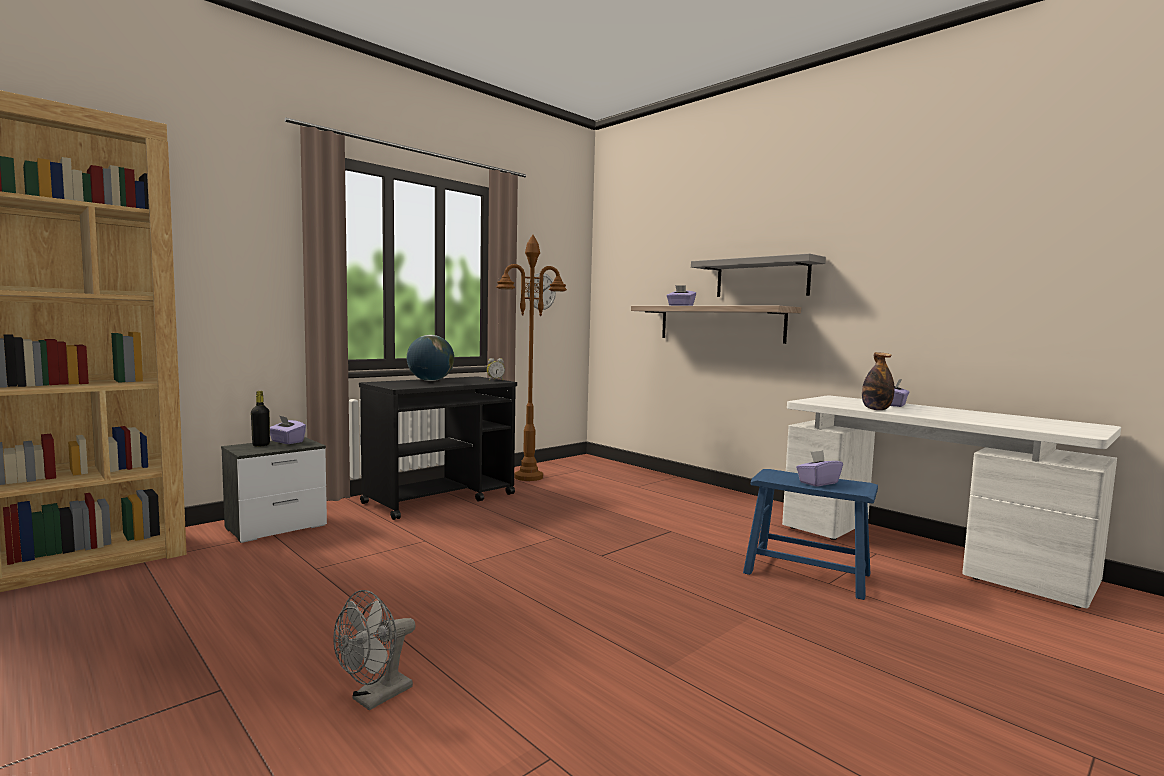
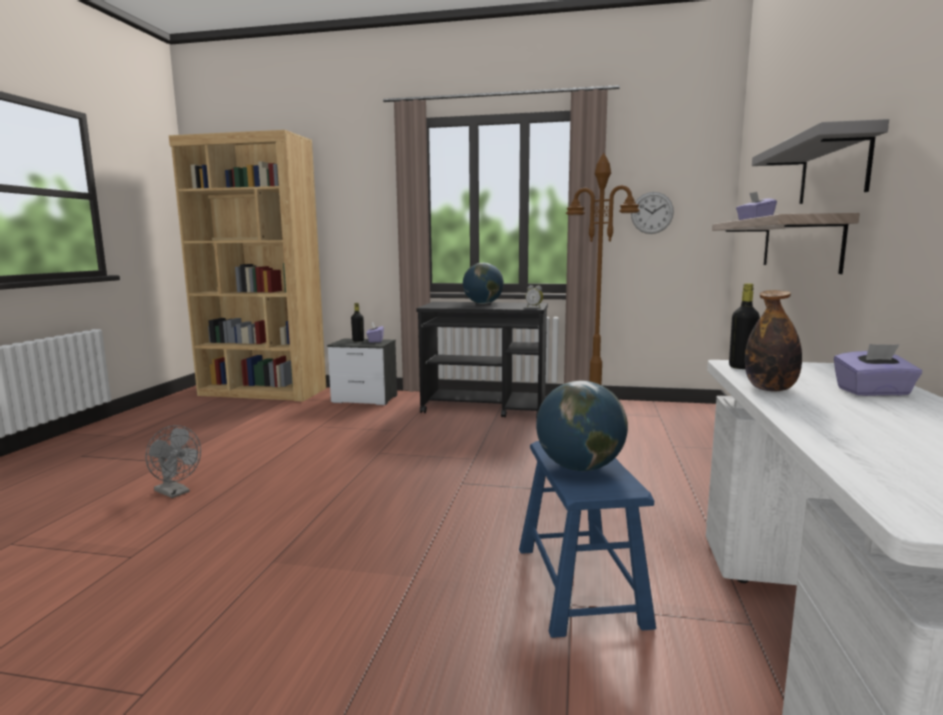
camera: 55 degrees right, 5 degrees up
grey fan [333,590,415,711] -> grey fan turned 150 degrees counterclockwise [145,425,201,498]
purple tissue box [796,450,843,487] -> globe [536,381,628,471]
none -> black bottle [729,283,760,369]

